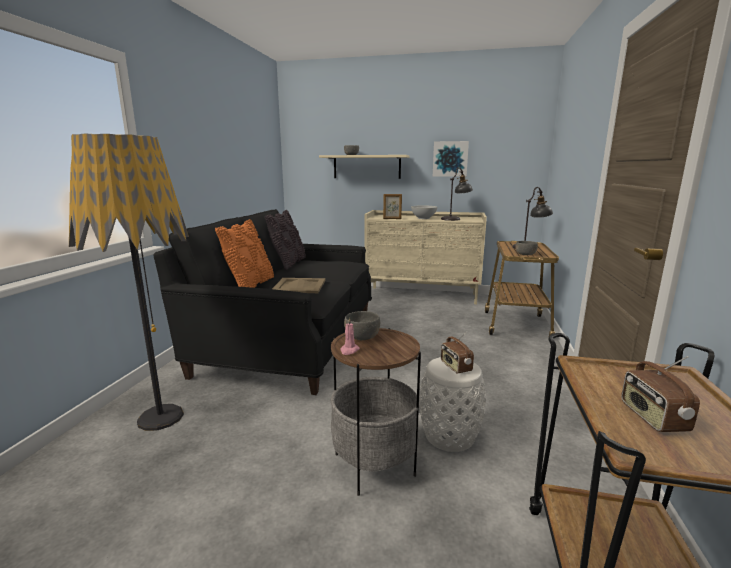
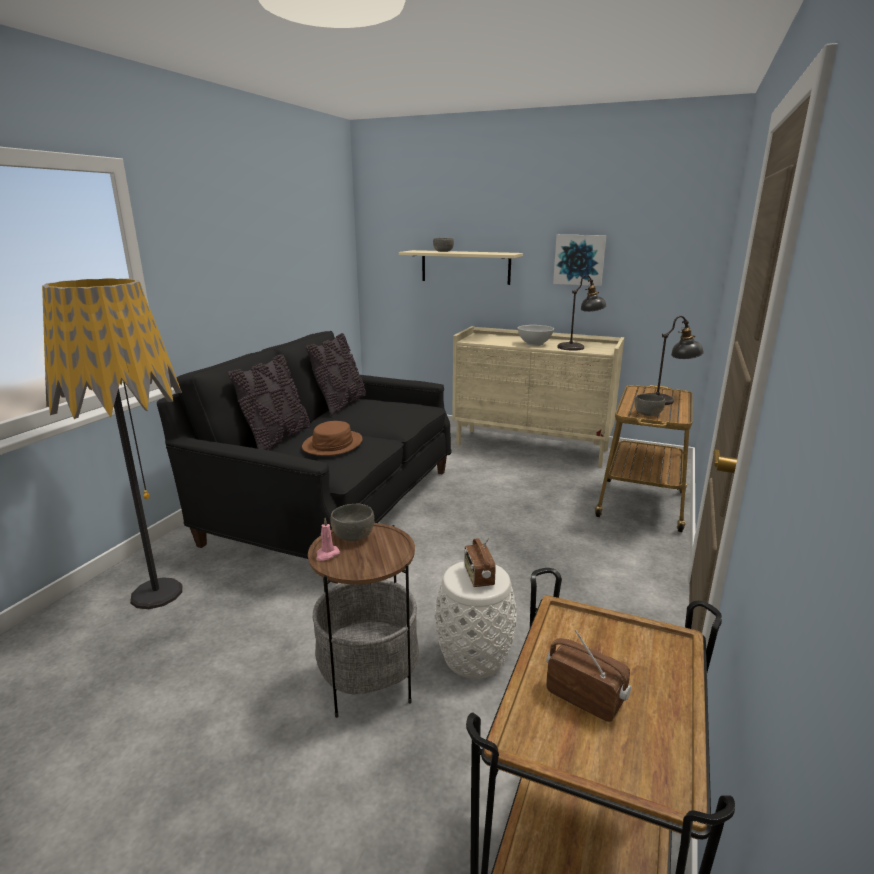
camera: 10 degrees right, 5 degrees up
orange pillow [215,219,274,288] -> black pillow [228,354,311,450]
beige tray [272,278,326,293] -> brown hat [302,421,363,456]
picture frame [383,194,402,219] -> none
radio [621,356,700,432] -> radio turned 120 degrees clockwise [546,630,631,722]

